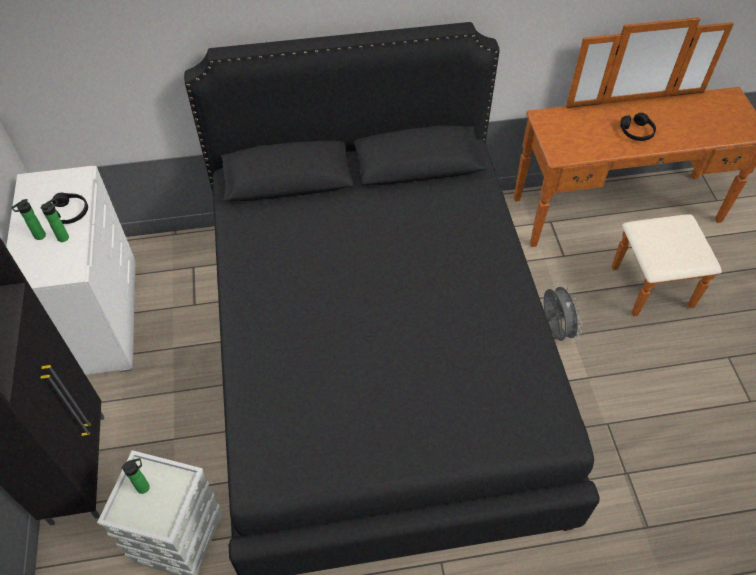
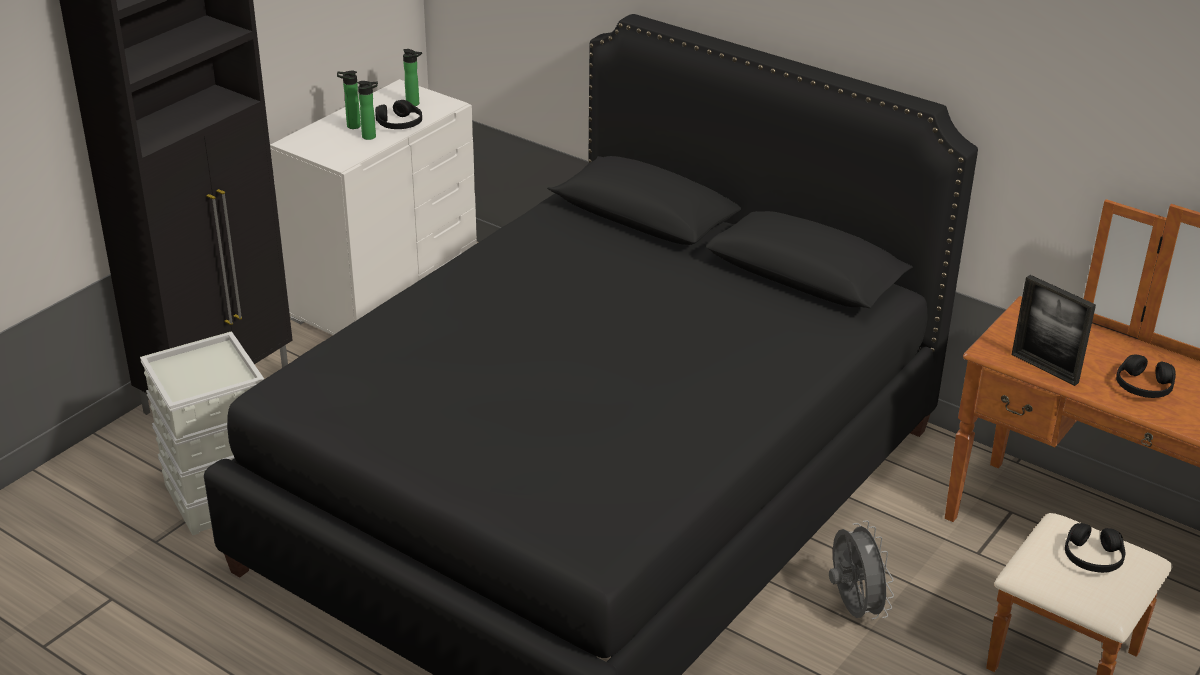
camera: 45 degrees right, 20 degrees down
bottle [121,458,150,494] -> bottle moved to [403,49,422,106]
grey fan [543,283,582,342] -> grey fan turned 45 degrees counterclockwise [829,520,894,619]
none -> picture frame [1012,275,1096,386]
none -> black headphones [1065,523,1126,573]

